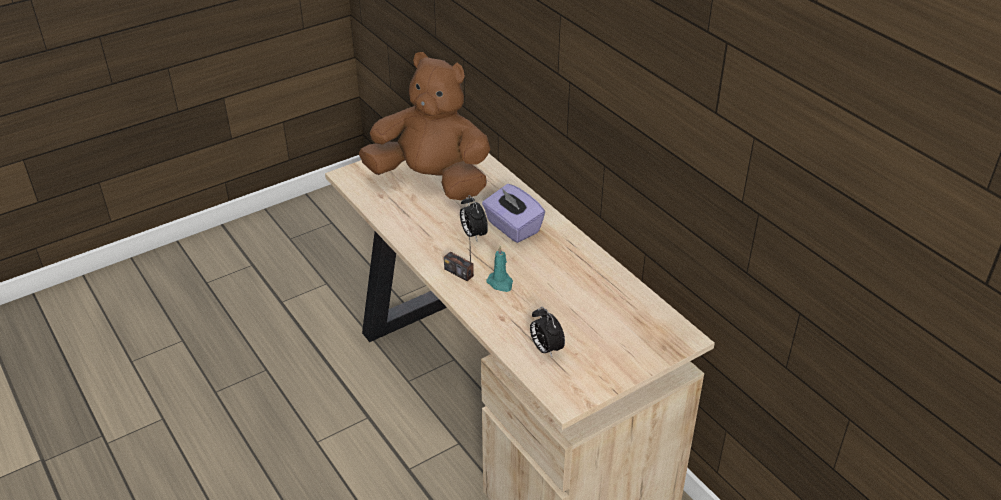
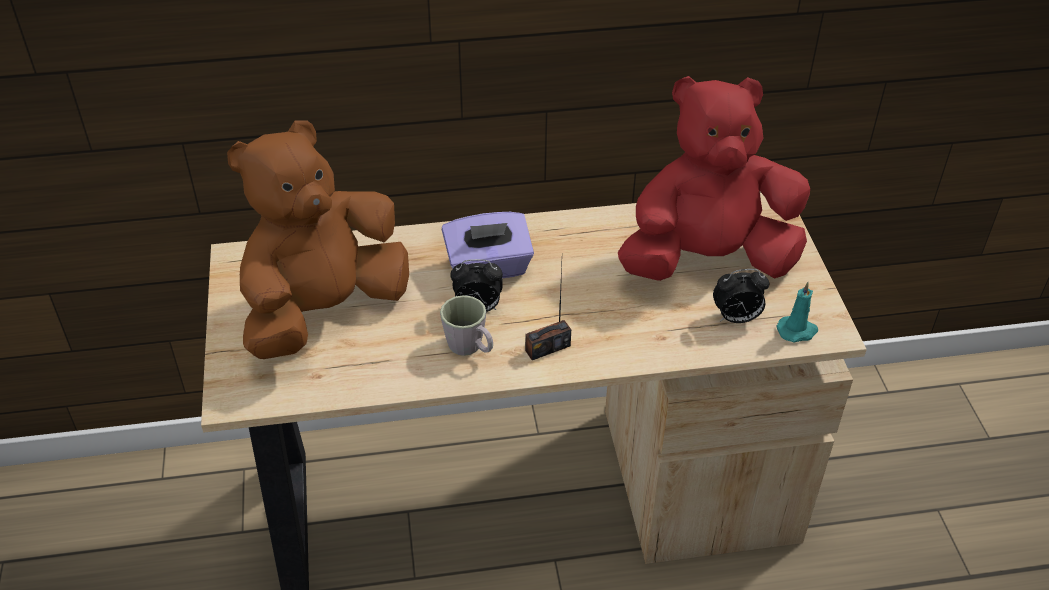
camera: 65 degrees left, 5 degrees up
turquoise candle [487,246,513,292] -> turquoise candle moved to [776,282,818,343]
none -> grey mug [440,295,493,356]
none -> red plush toy [618,76,810,281]

